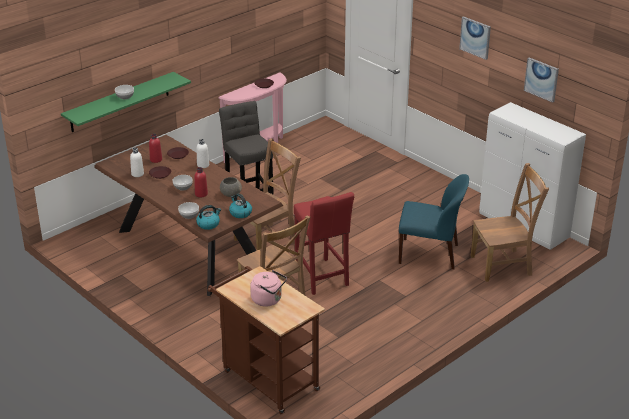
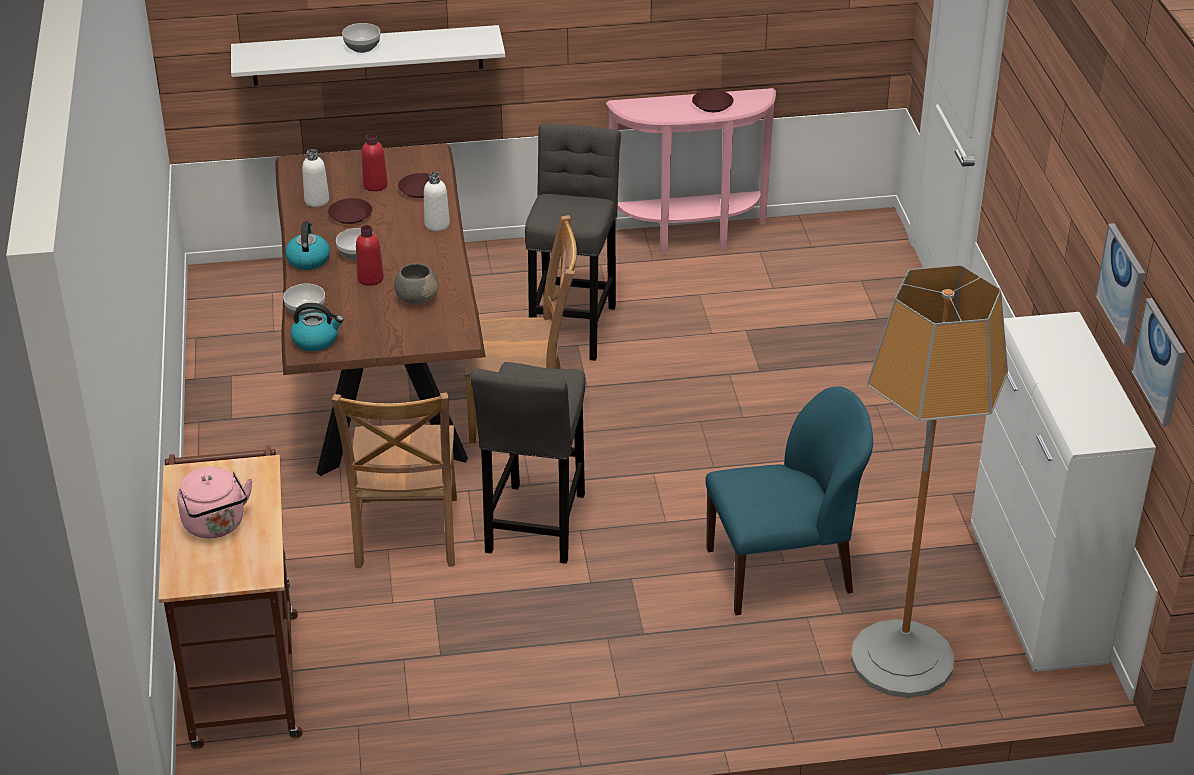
camera: 35 degrees right, 5 degrees up
green shelf [61,72,191,132] -> white shelf [231,25,505,85]
kettle [229,194,252,218] -> kettle moved to [285,221,330,270]
red stool [294,192,354,295] -> grey stool [470,362,585,564]
blue chair [399,174,469,269] -> blue chair turned 60 degrees counterclockwise [705,387,873,615]
picture [459,16,491,60] -> picture moved to [1131,298,1186,427]
brown chair [471,163,549,282] -> floor lamp [851,265,1008,698]

